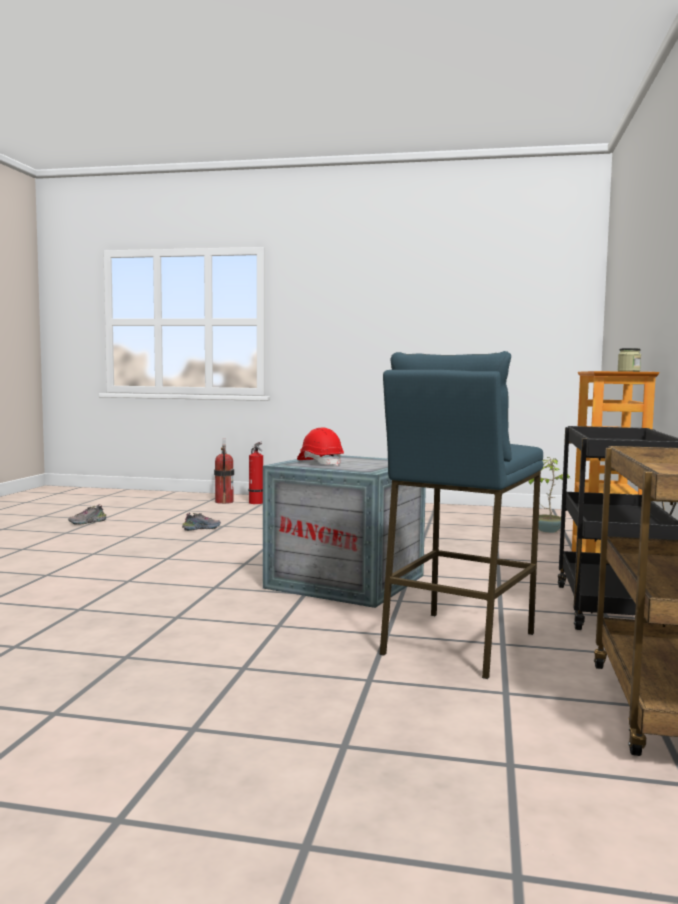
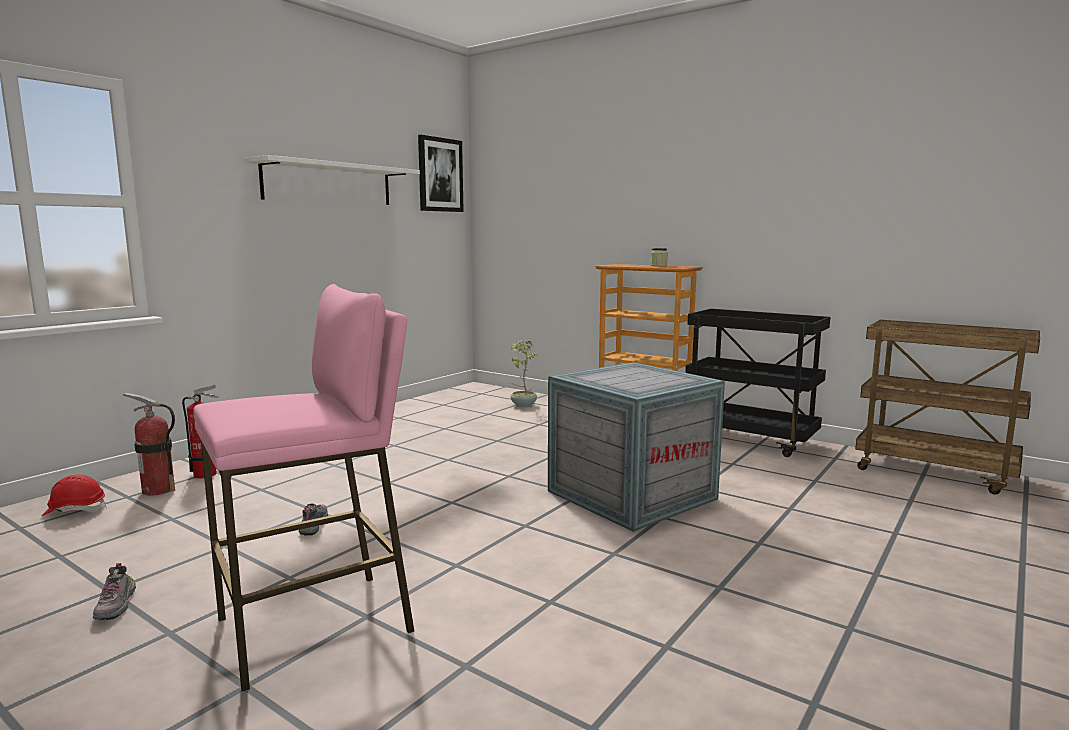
camera: 65 degrees left, 5 degrees up
red hard hat [297,428,344,466] -> red hard hat moved to [42,474,107,516]
blue stool [379,351,543,679] -> none
none -> pink stool [194,284,415,692]
none -> white shelf [244,155,420,205]
none -> picture [418,135,464,212]

